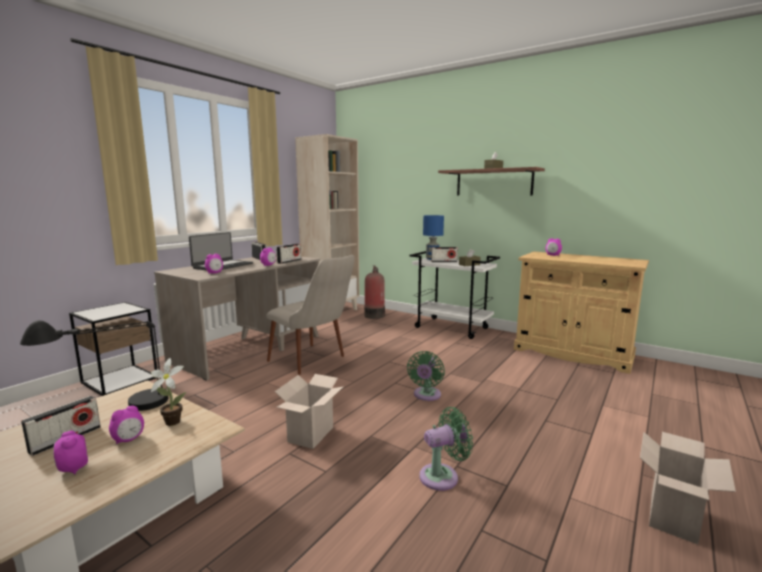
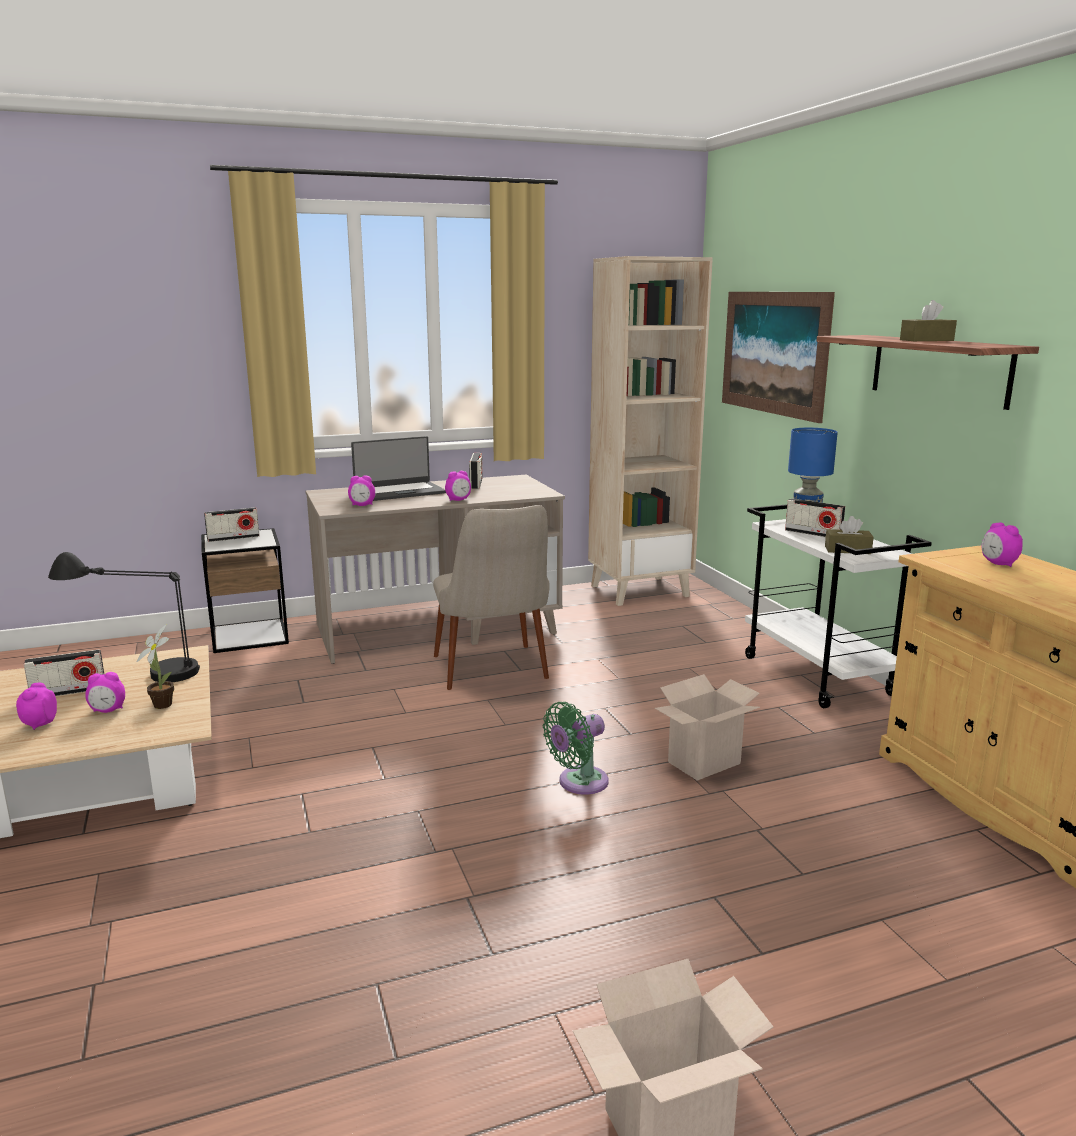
camera: 35 degrees right, 5 degrees up
cardboard box [275,374,344,449] -> cardboard box moved to [655,674,760,781]
radio [276,244,301,264] -> radio moved to [204,507,260,542]
fire extinguisher [364,265,385,319] -> none
green fan [420,407,473,491] -> none
none -> picture [722,292,835,423]

